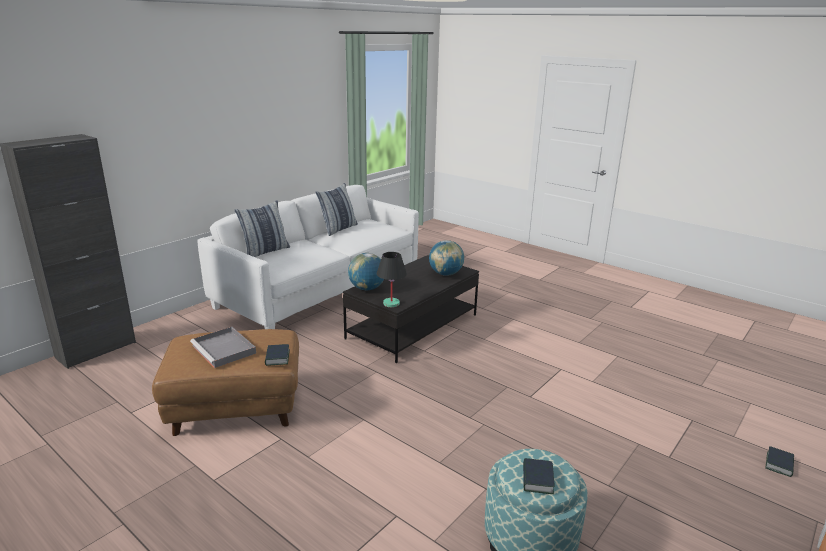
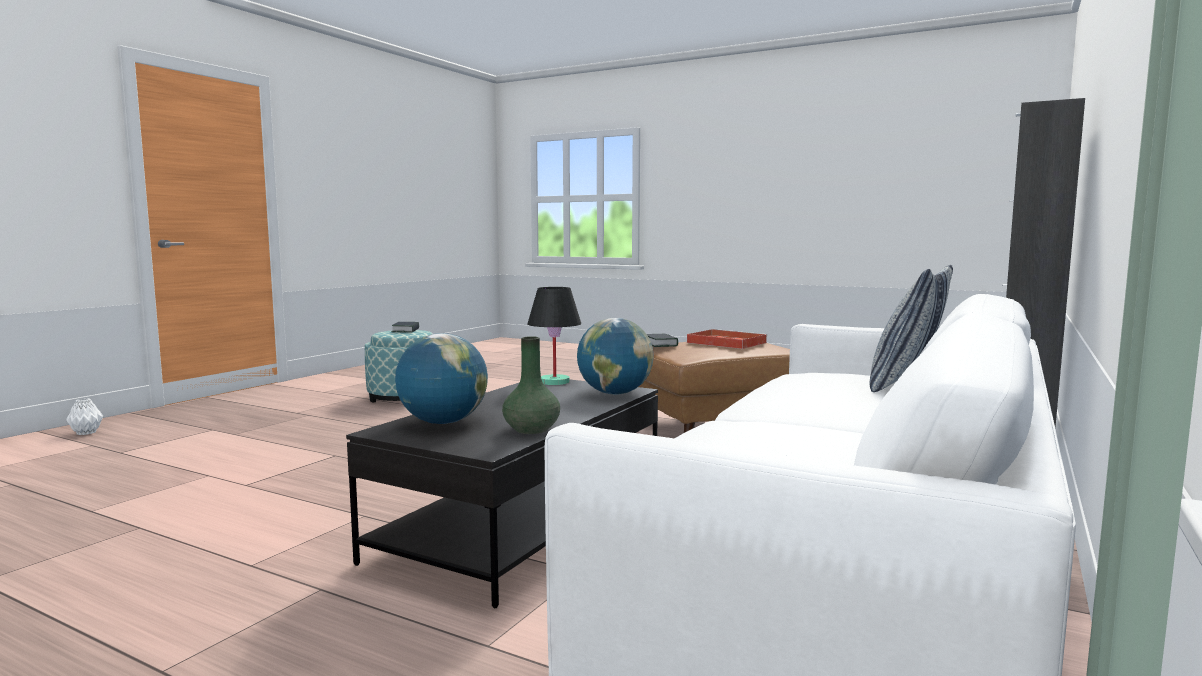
camera: 170 degrees right, 15 degrees down
grey tray [190,327,256,368] -> red tray [687,329,767,349]
pillow [315,183,358,236] -> none
book [765,446,794,477] -> white vase [66,398,103,435]
none -> green vase [502,336,560,434]

